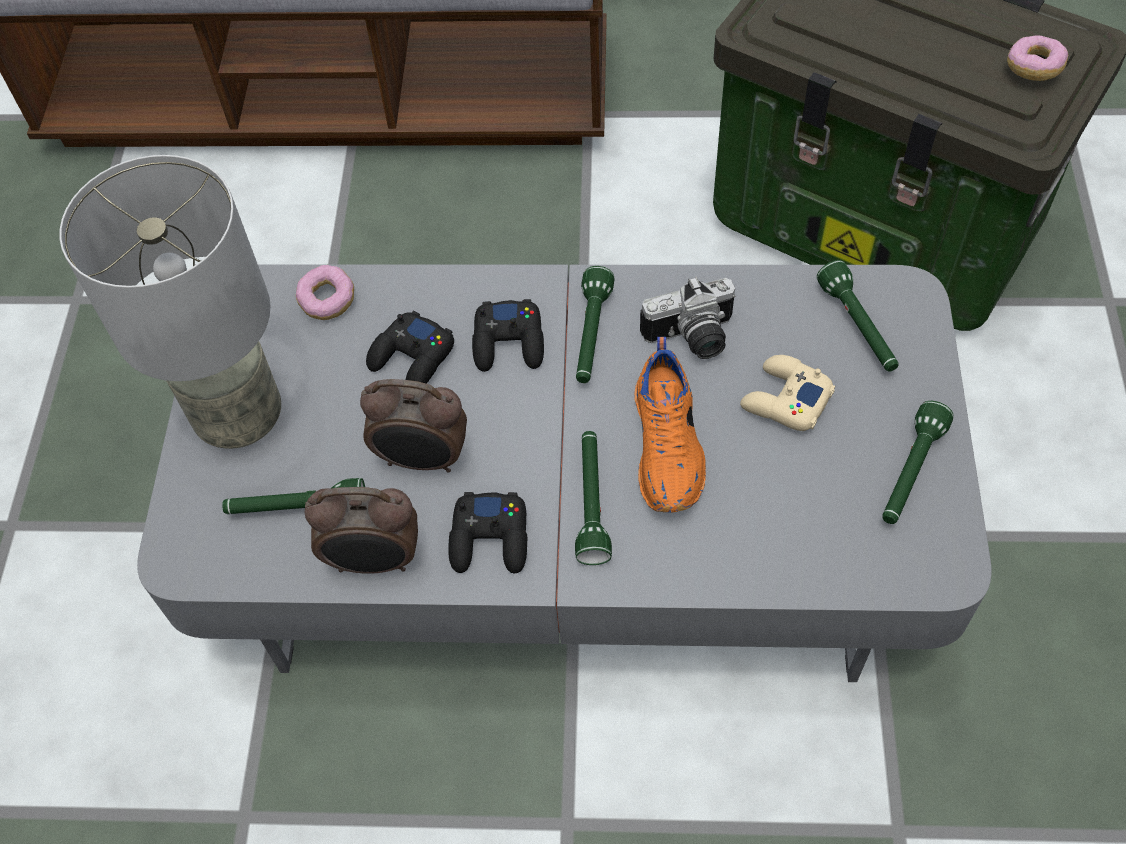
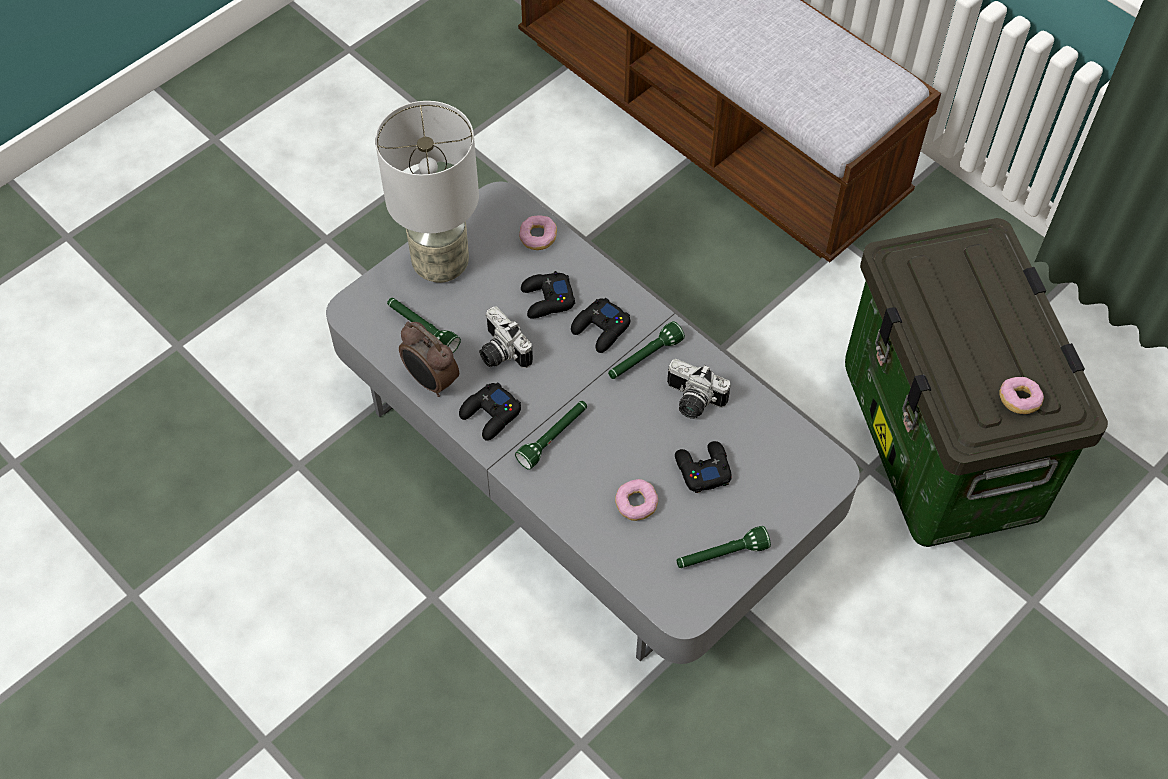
camera: 40 degrees right, 0 degrees up
alarm clock [360,379,467,472] -> camera [479,306,533,368]
orange shoe [634,337,706,513] -> none
beige game controller [740,355,835,431] -> black game controller [675,441,732,493]
green flashlight [817,260,898,372] -> none
none -> donut [615,479,658,521]

